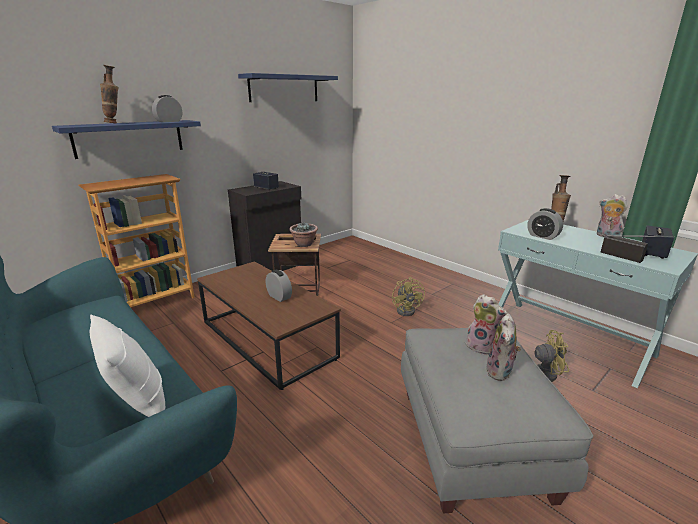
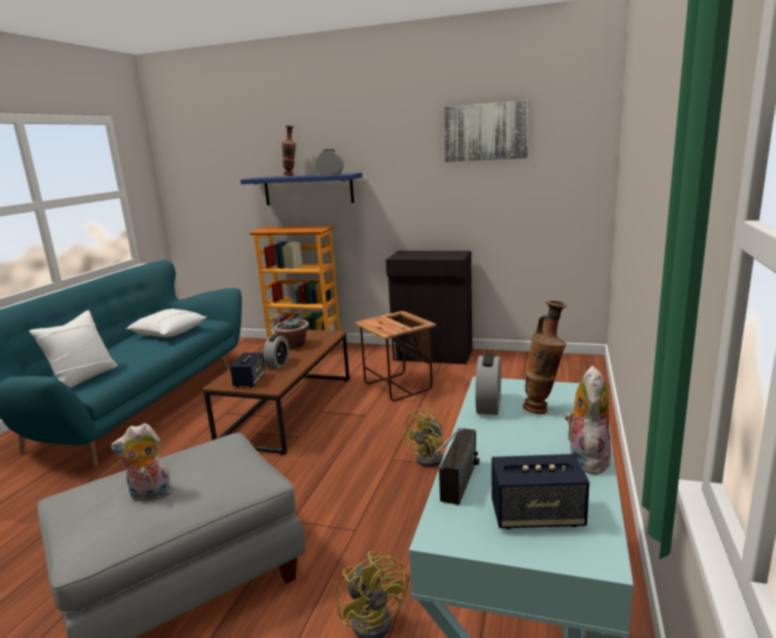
camera: 60 degrees right, 5 degrees down
blue shelf [238,73,338,102] -> picture [444,100,529,162]
speaker [253,172,279,190] -> speaker moved to [230,353,265,387]
potted plant [289,223,318,247] -> potted plant moved to [274,318,309,349]
plush toy [466,294,508,355] -> none
none -> white pillow [126,309,207,337]

